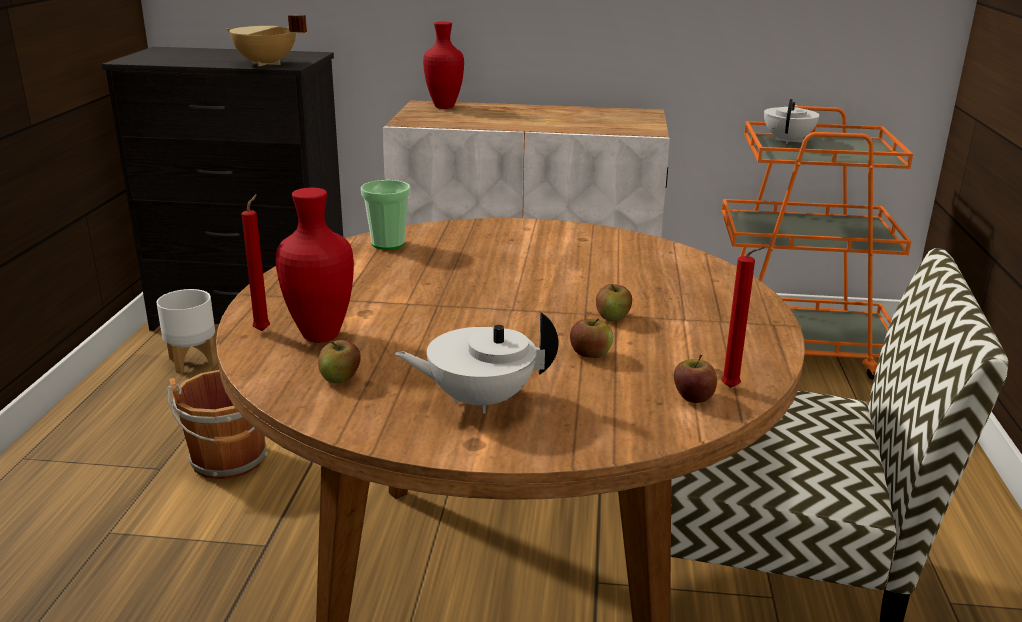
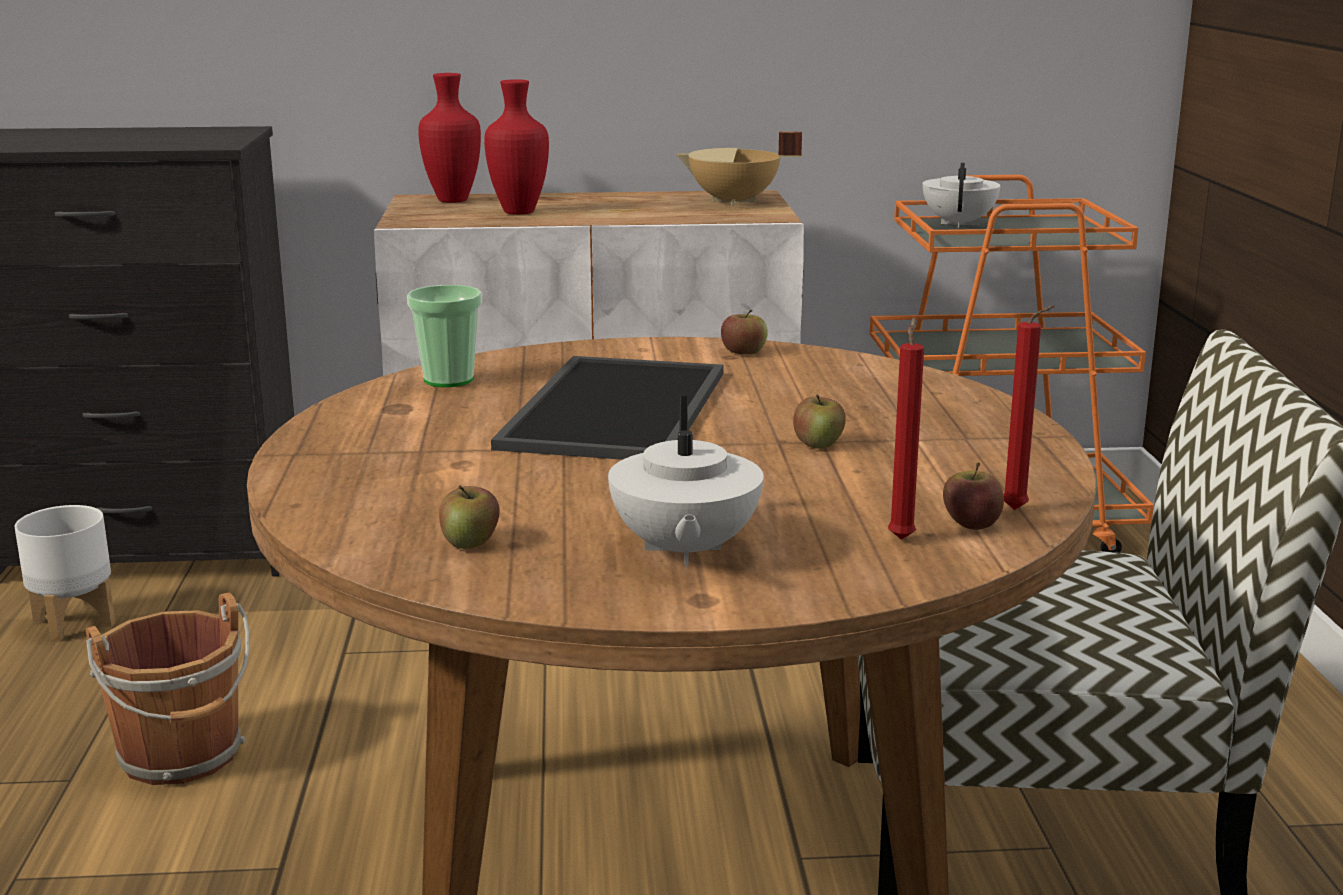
camera: 10 degrees left, 5 degrees down
beige cooking pot [226,15,307,66] -> beige cooking pot moved to [676,132,802,206]
red candle [241,194,270,331] -> red candle moved to [888,317,924,540]
red vase [276,188,354,343] -> red vase moved to [484,79,549,215]
white teapot [395,312,559,414] -> white teapot turned 75 degrees counterclockwise [608,396,764,566]
apple [570,319,613,358] -> apple moved to [721,310,768,354]
none -> tray [491,356,724,460]

